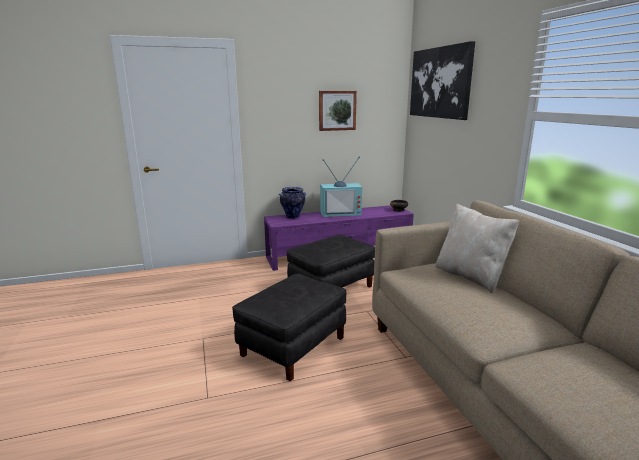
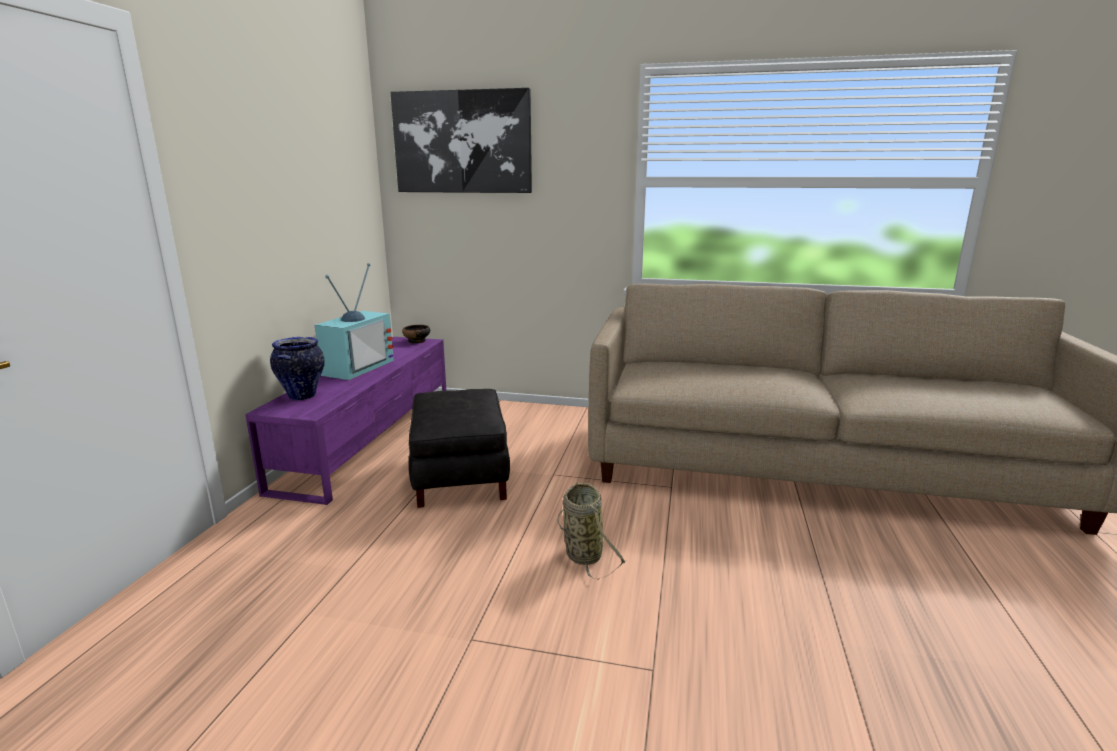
camera: 60 degrees left, 0 degrees up
black ottoman [232,273,346,381] -> basket [557,483,626,580]
picture [319,91,357,131] -> none
beige pillow [435,204,519,293] -> none

